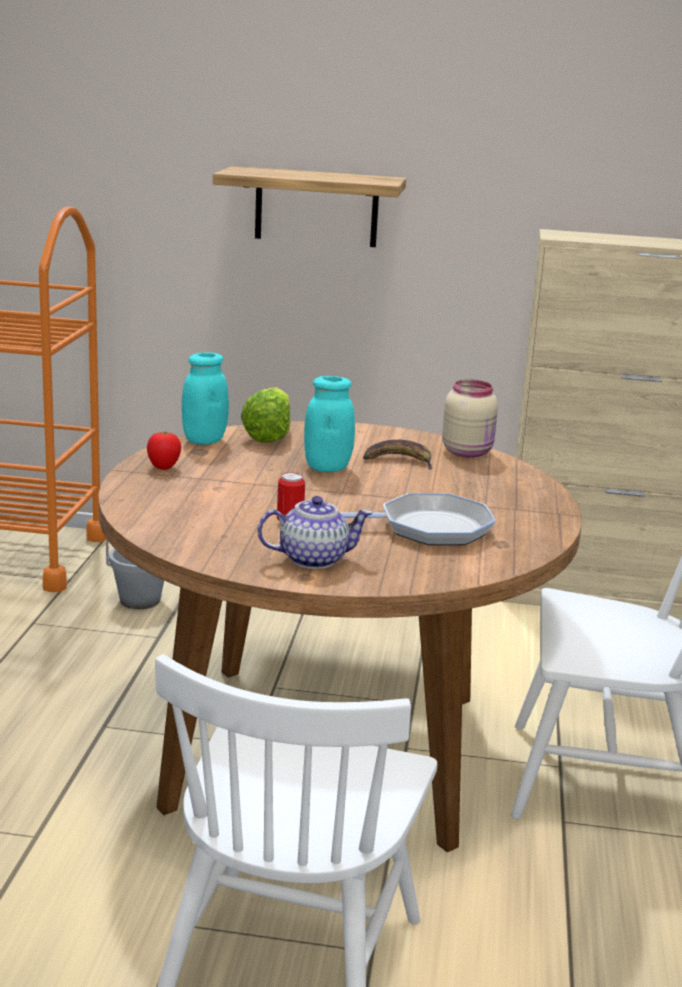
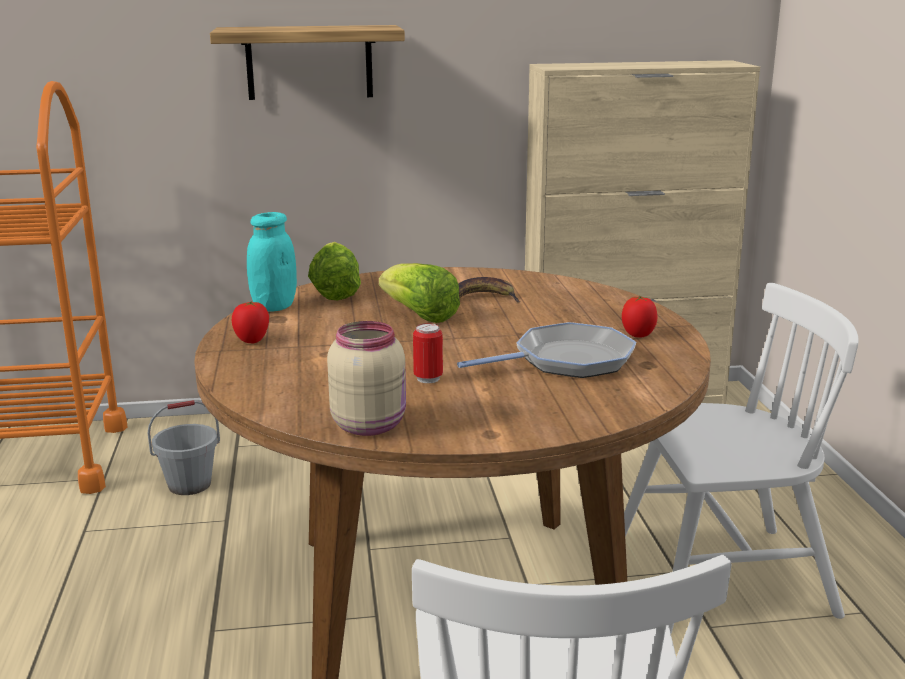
camera: 15 degrees left, 0 degrees up
teapot [257,496,373,569] -> none
turquoise jar [304,376,355,472] -> lettuce [379,263,460,323]
beige jar [442,379,498,458] -> beige jar moved to [327,321,406,436]
none -> tomato [622,295,657,338]

